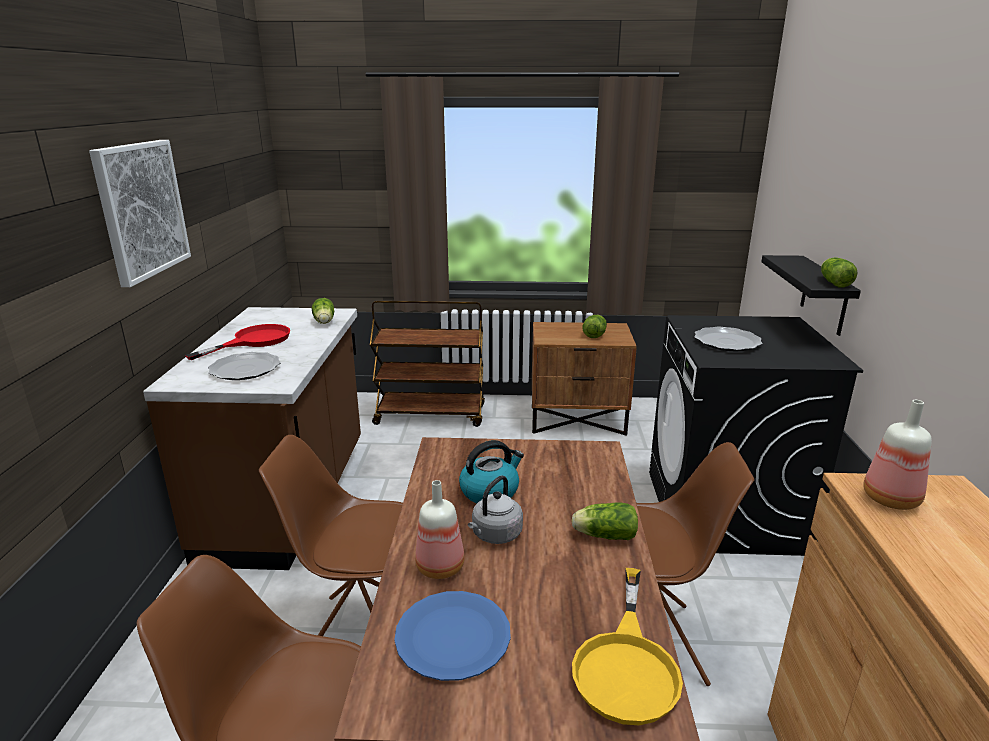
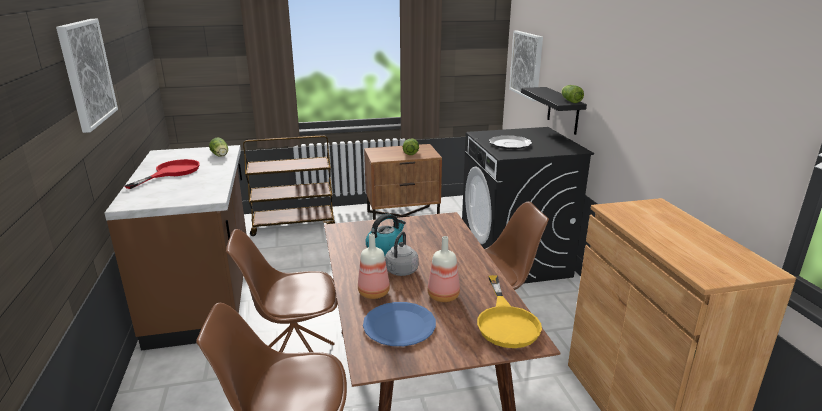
camera: 15 degrees left, 0 degrees up
plate [208,352,281,380] -> none
lettuce [572,503,638,540] -> none
bottle [863,400,932,510] -> bottle moved to [428,236,460,302]
none -> picture [509,31,543,101]

